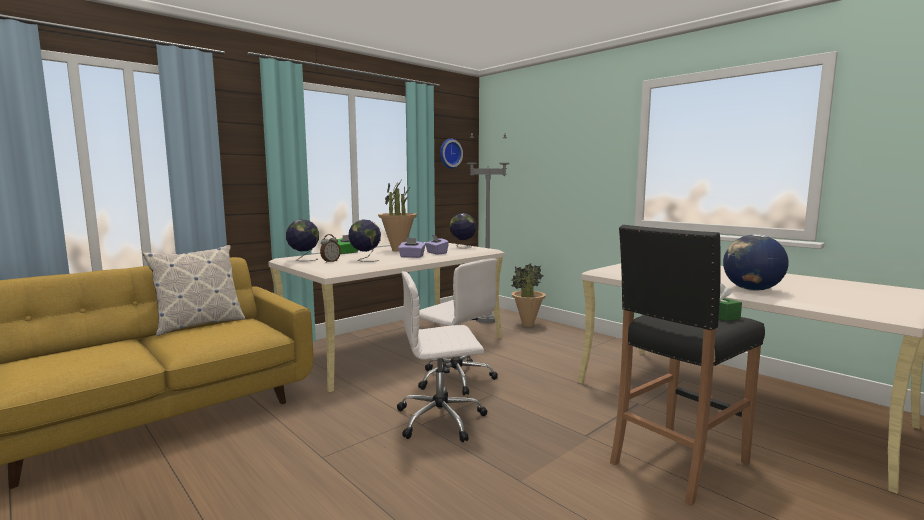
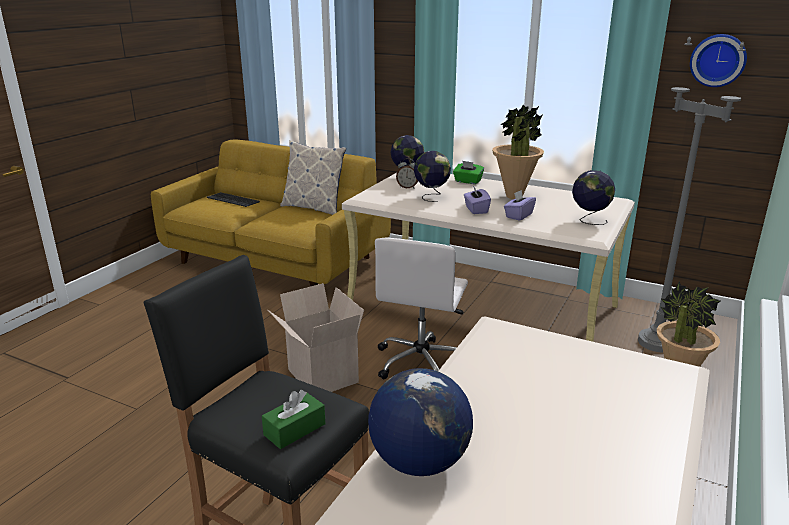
camera: 70 degrees right, 15 degrees up
white office chair [397,271,487,442] -> cardboard box [268,283,364,392]
none -> keyboard [207,192,260,207]

